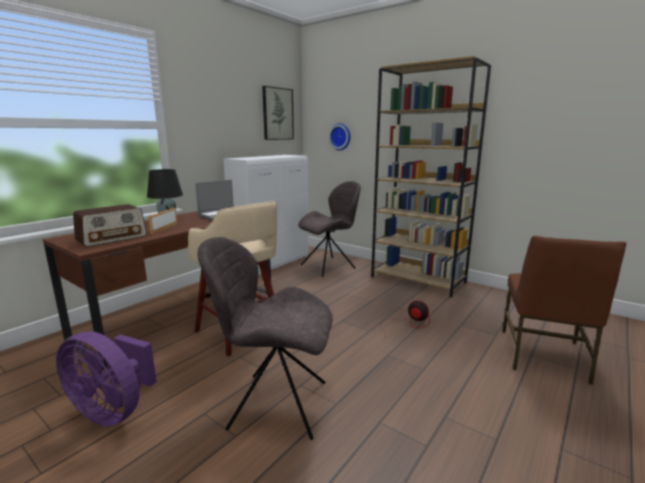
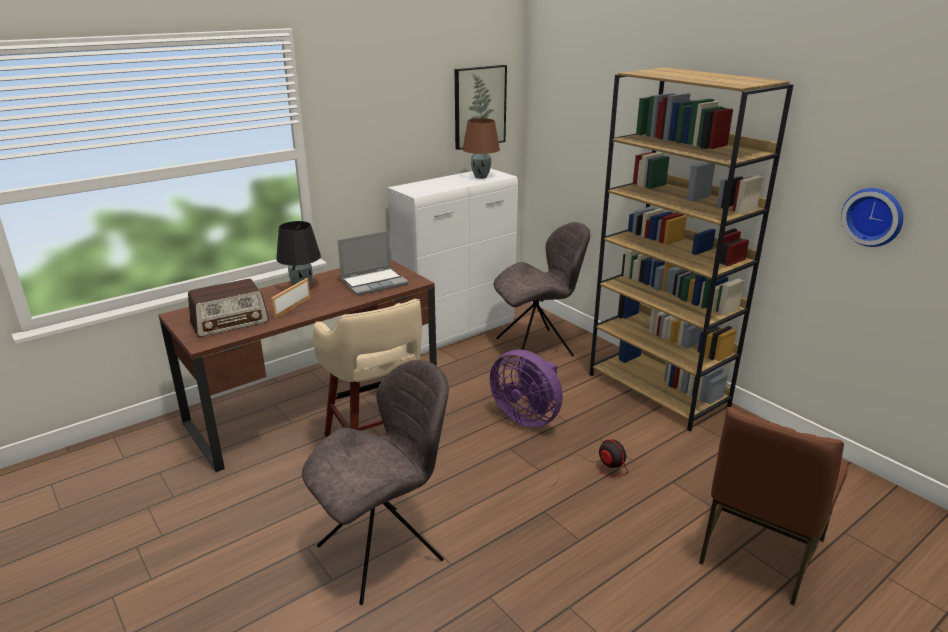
camera: 15 degrees right, 10 degrees up
purple fan [56,331,157,427] -> purple fan moved to [490,350,563,427]
grey chair [197,237,333,440] -> grey chair turned 120 degrees clockwise [302,360,449,605]
wall clock [329,123,351,150] -> wall clock moved to [841,188,904,247]
none -> brown table lamp [462,118,500,179]

